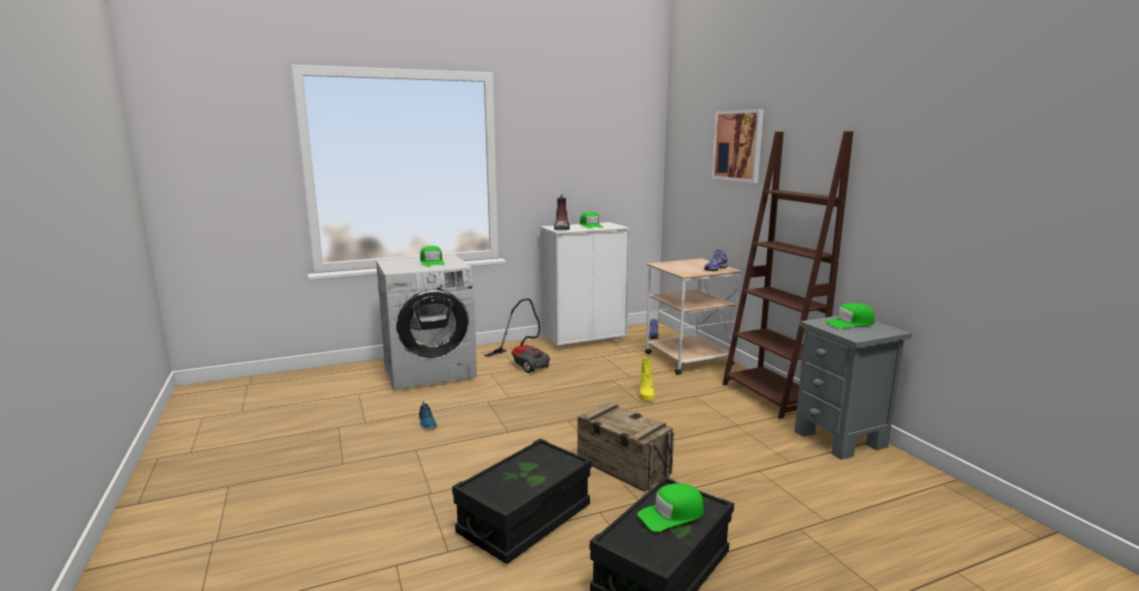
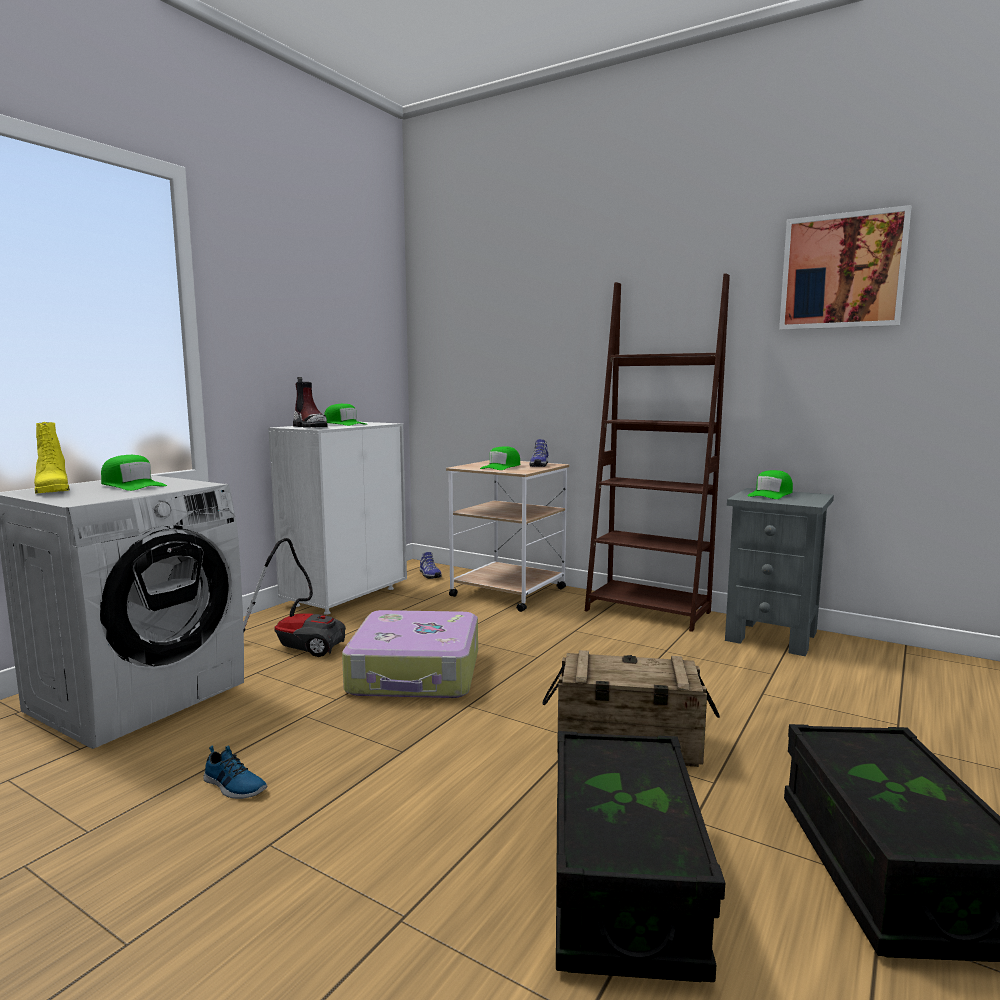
camera: 35 degrees left, 5 degrees down
green cap [637,483,704,532] -> green cap moved to [480,446,520,470]
yellow boot [639,356,655,401] -> yellow boot moved to [34,422,70,493]
picture [711,109,764,183] -> picture moved to [779,205,911,330]
none -> suitcase [342,610,478,698]

